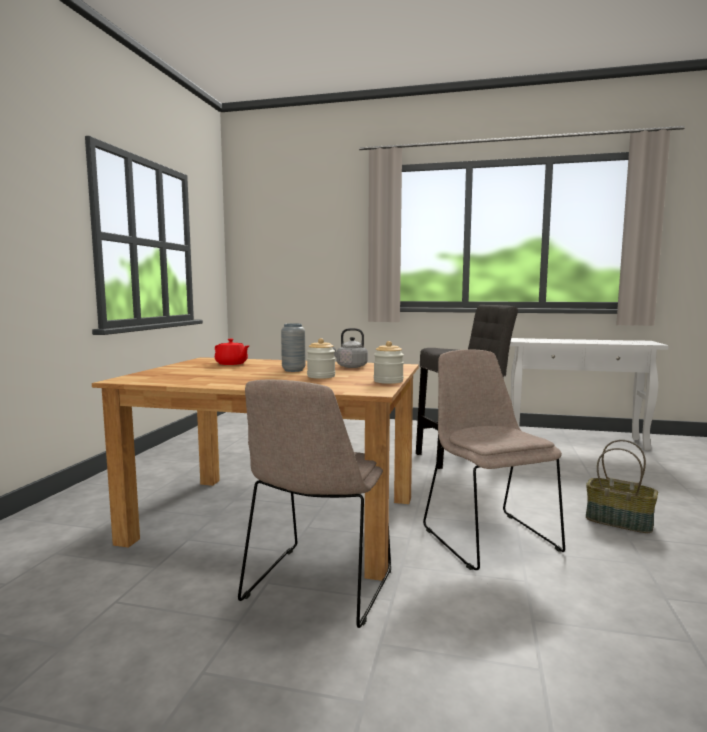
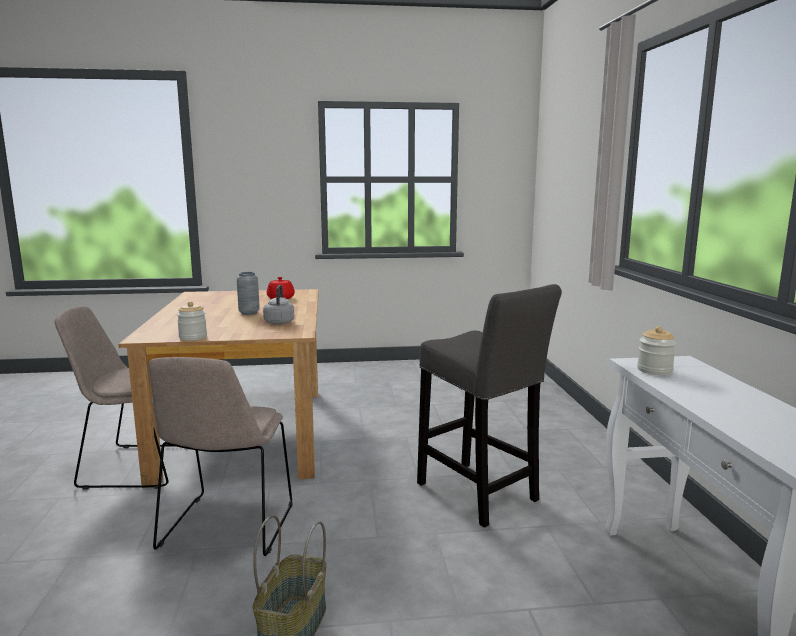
camera: 70 degrees right, 5 degrees up
jar [307,338,335,379] -> jar moved to [637,326,676,375]
beige chair [423,349,565,570] -> beige chair turned 135 degrees clockwise [149,357,293,556]

